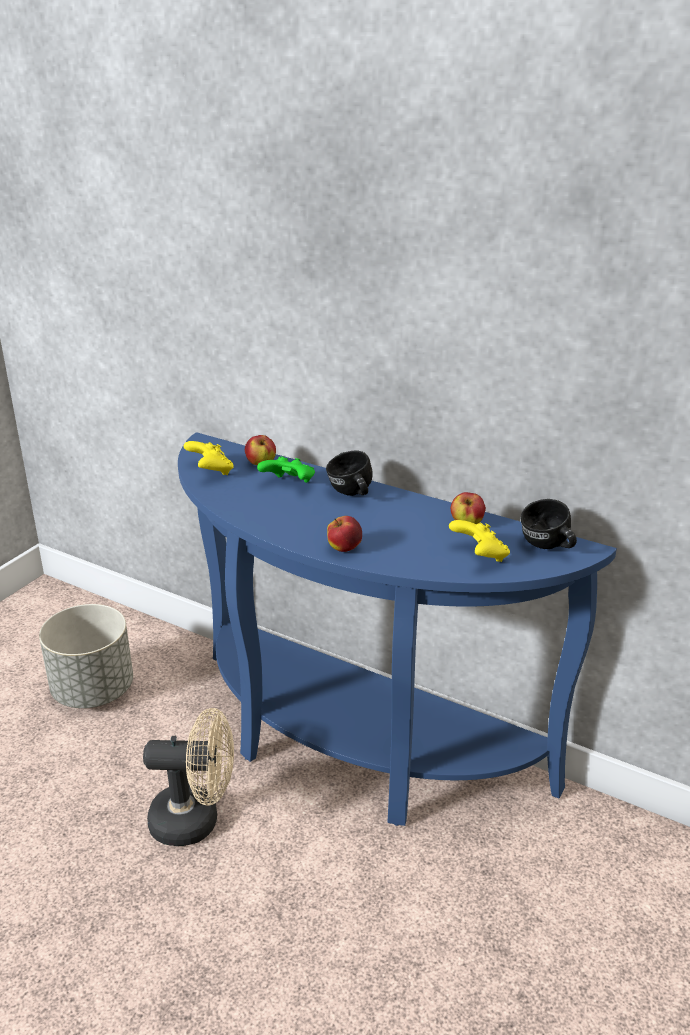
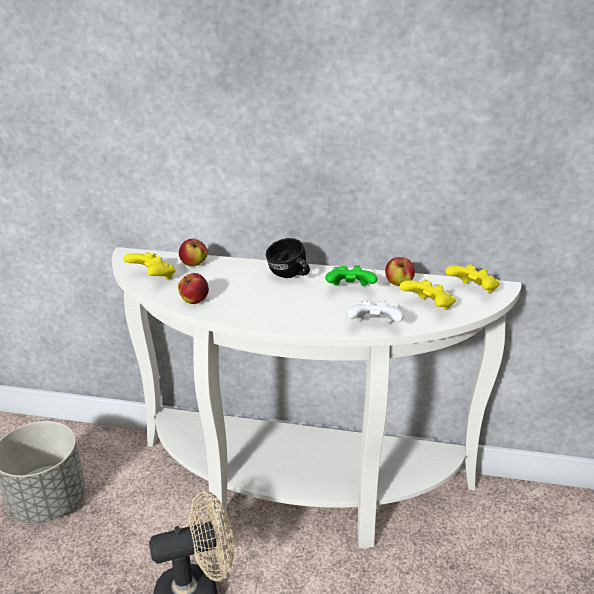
camera: 20 degrees left, 0 degrees up
blue console table [178,432,617,826] -> white console table [112,247,521,549]
green game controller [257,456,315,483] -> green game controller moved to [325,265,377,286]
apple [327,516,362,552] -> apple moved to [178,273,209,304]
black mug [520,499,577,549] -> yellow game controller [445,265,500,293]
none -> white game controller [347,300,404,323]

